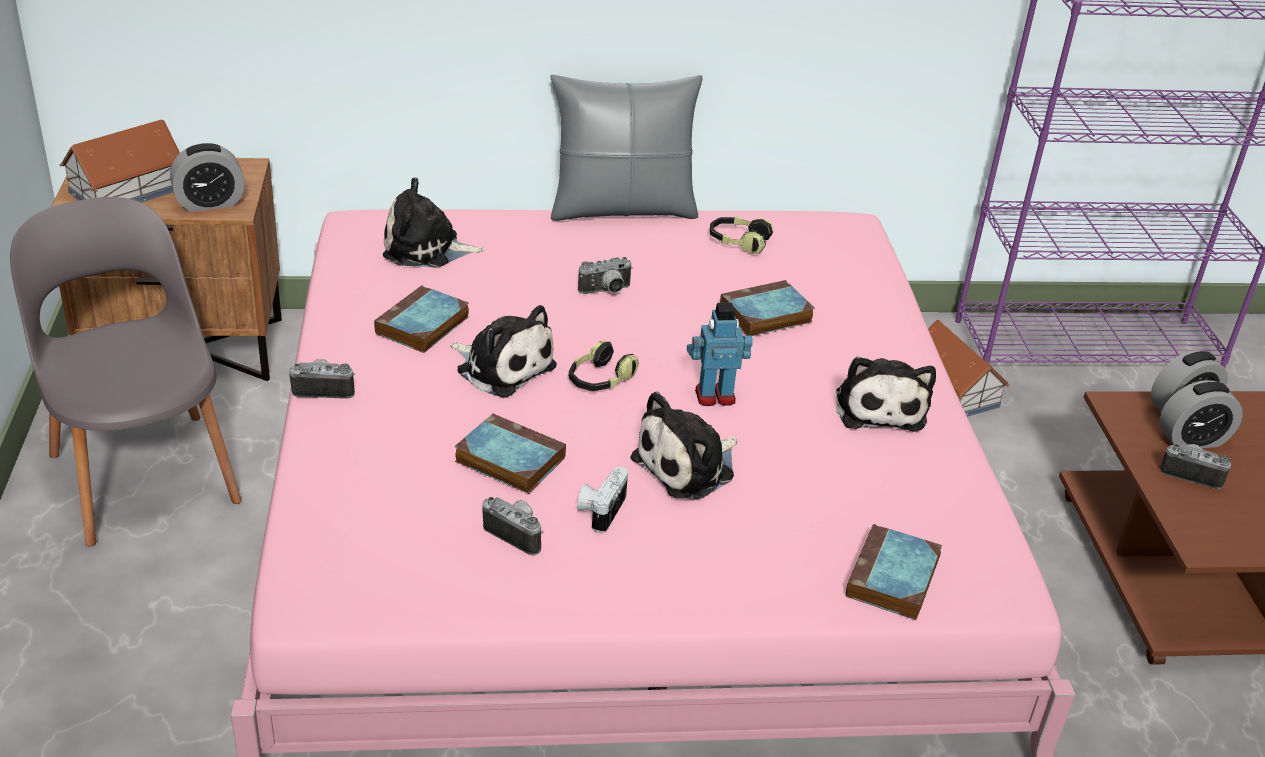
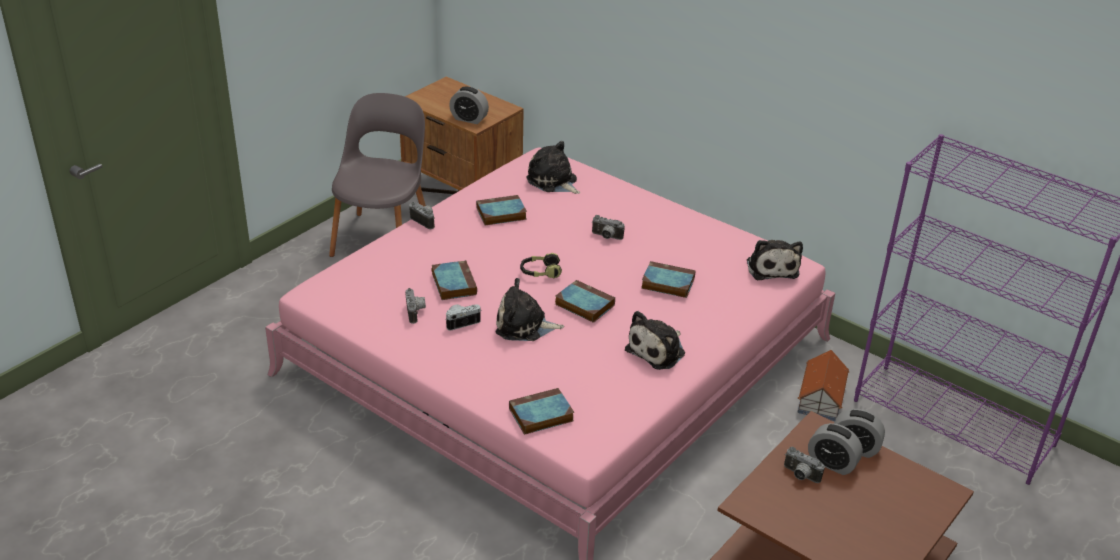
camera: 45 degrees right, 0 degrees up
toy house [59,120,180,203] -> none
plush toy [450,305,557,398] -> plush toy moved to [747,240,803,280]
grey pillow [550,75,703,221] -> none
toy robot [687,303,753,406] -> book [555,280,615,323]
headphones [710,216,773,254] -> none
camera [1160,444,1231,489] -> camera turned 150 degrees clockwise [784,447,825,483]

